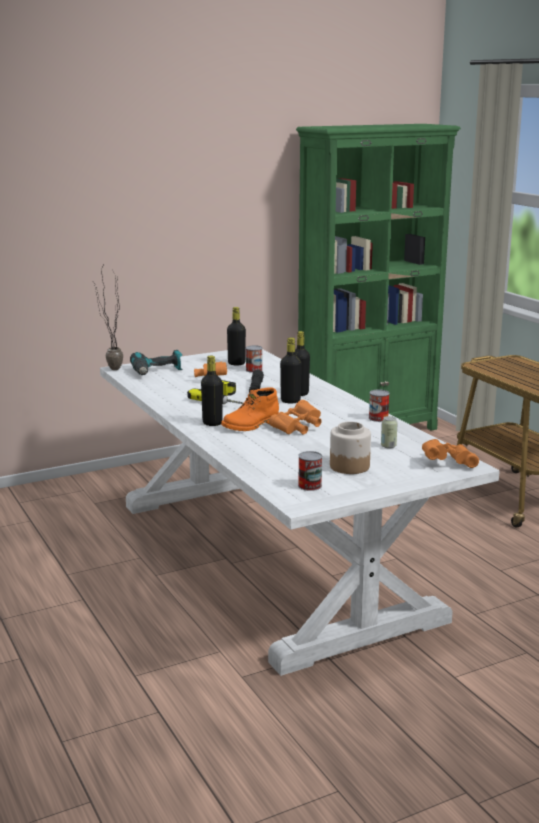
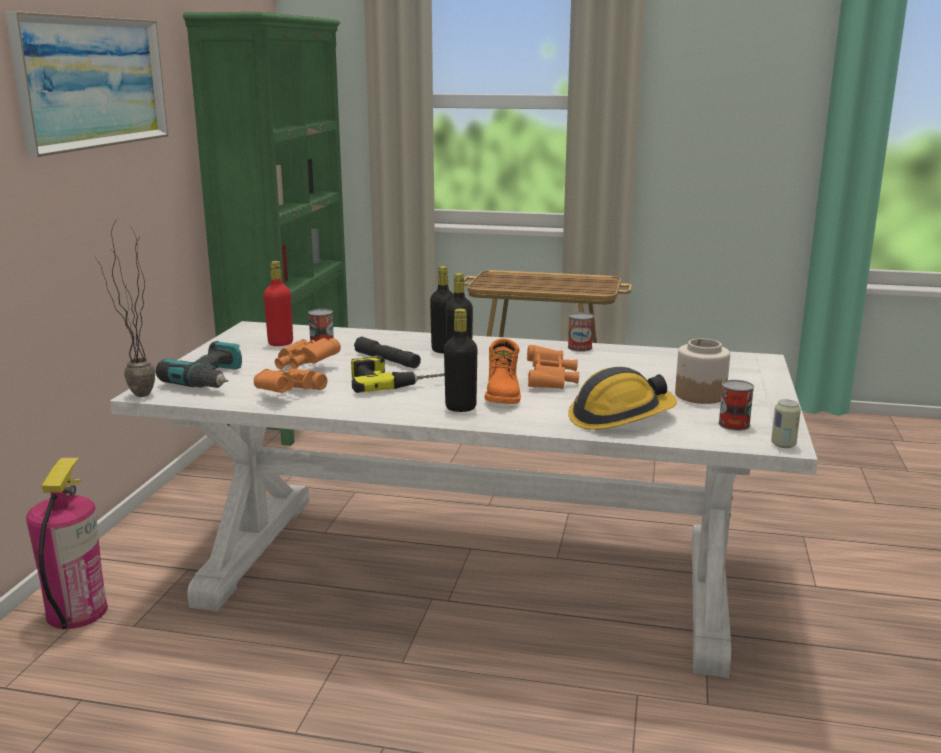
camera: 50 degrees left, 0 degrees up
black bottle [227,307,246,365] -> red bottle [264,261,293,346]
can [381,416,398,448] -> can moved to [771,399,801,448]
orange binoculars [422,439,479,468] -> orange binoculars moved to [254,368,327,393]
none -> picture [5,11,168,157]
none -> fire extinguisher [26,457,108,629]
none -> hard hat [568,367,677,430]

